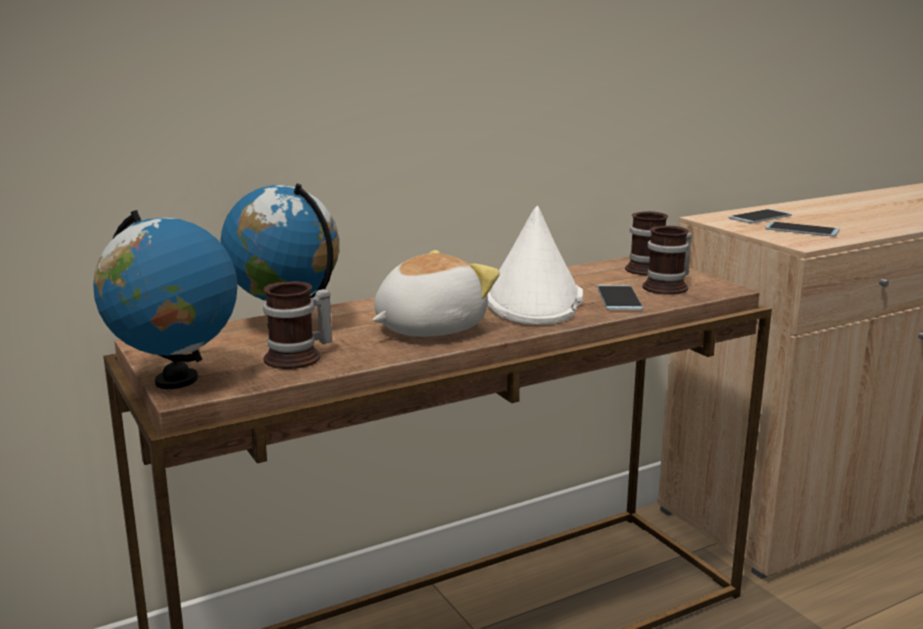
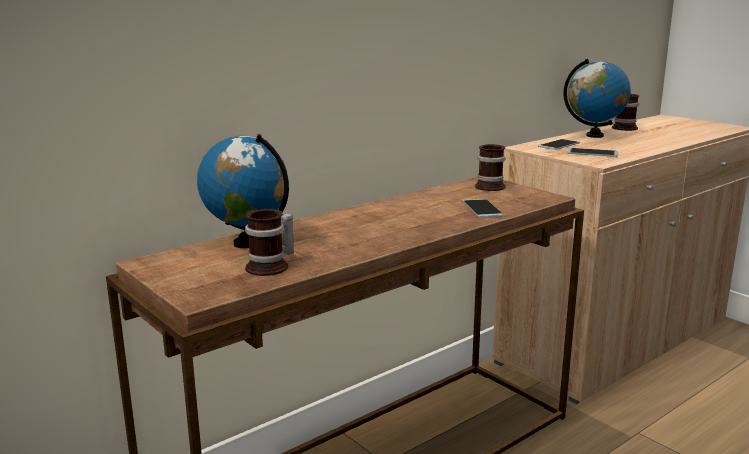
camera: 10 degrees left, 0 degrees up
globe [93,210,238,389] -> globe moved to [563,59,631,138]
plush toy [372,250,500,337] -> none
white hat [487,206,583,325] -> none
mug [642,226,693,295] -> mug moved to [612,94,639,131]

